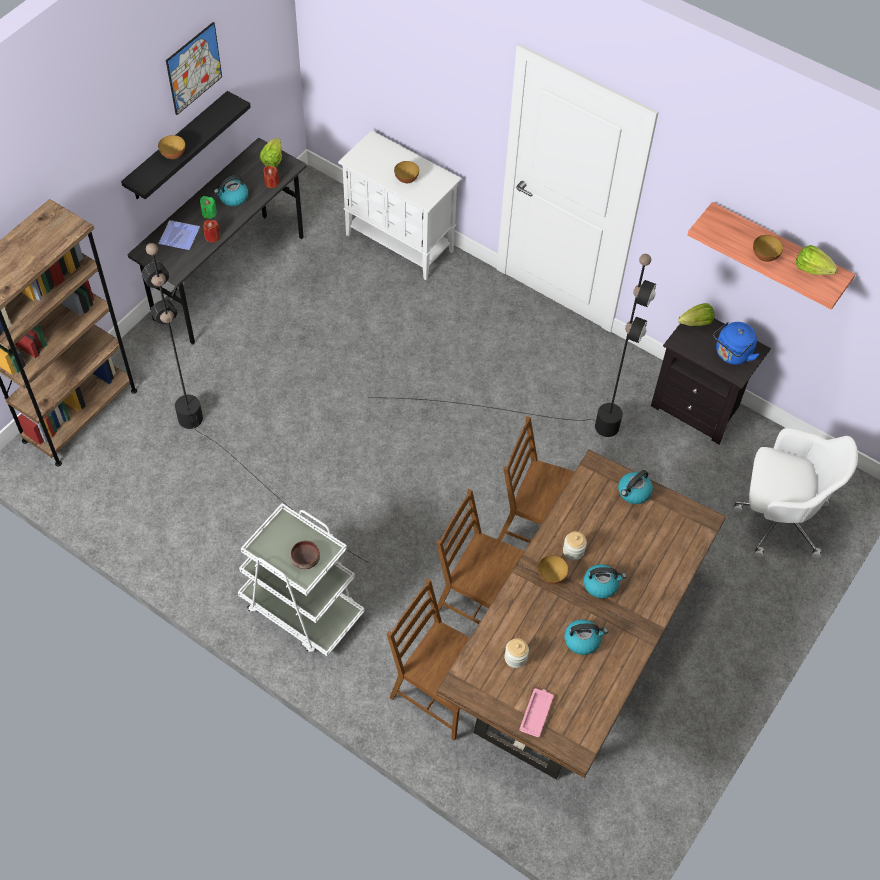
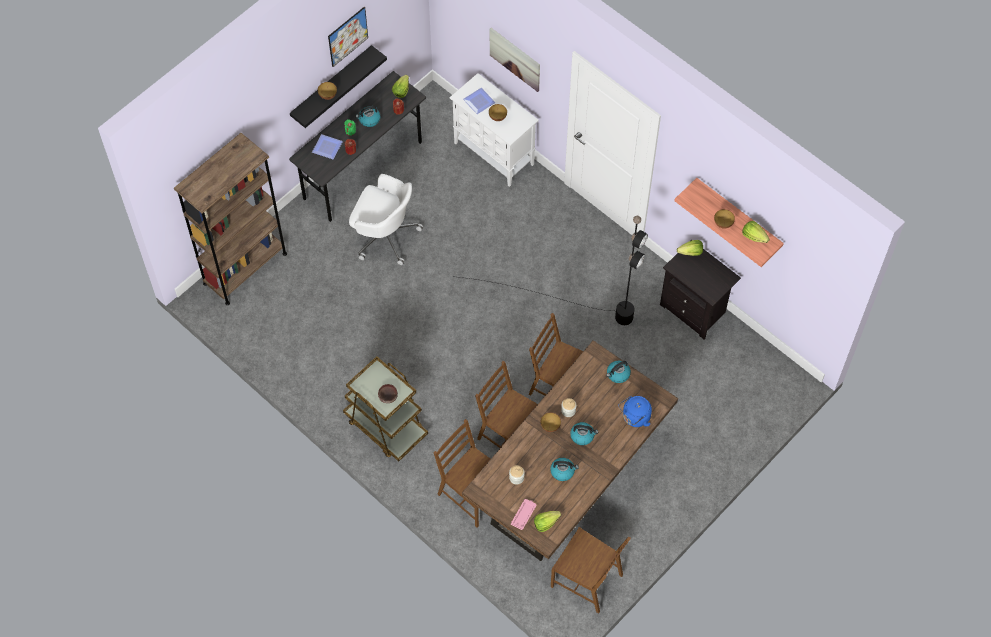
camera: 10 degrees right, 5 degrees up
black floor lamp [141,243,369,563] -> none
white cart [238,503,365,657] -> brown cart [343,356,428,461]
blue kettle [713,322,759,365] -> blue kettle moved to [618,396,652,427]
white office chair [734,428,858,559] -> white office chair moved to [349,174,423,265]
none -> plate [463,88,495,114]
none -> picture [490,28,540,92]
none -> lettuce [534,511,561,532]
none -> brown chair [551,527,631,613]

